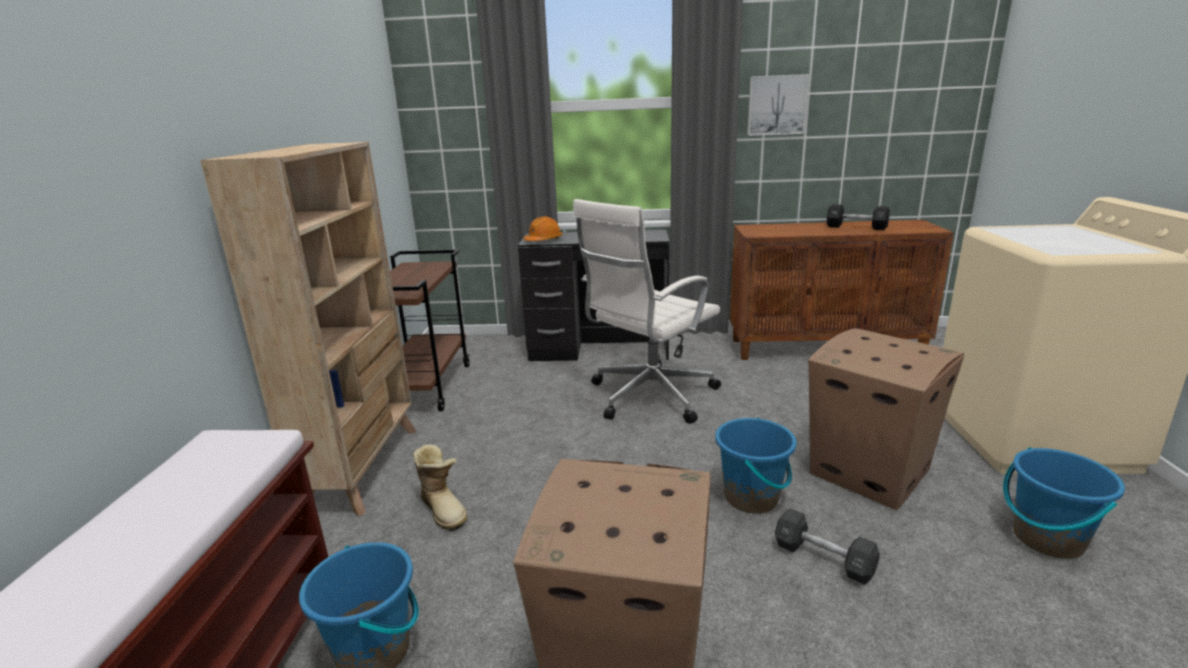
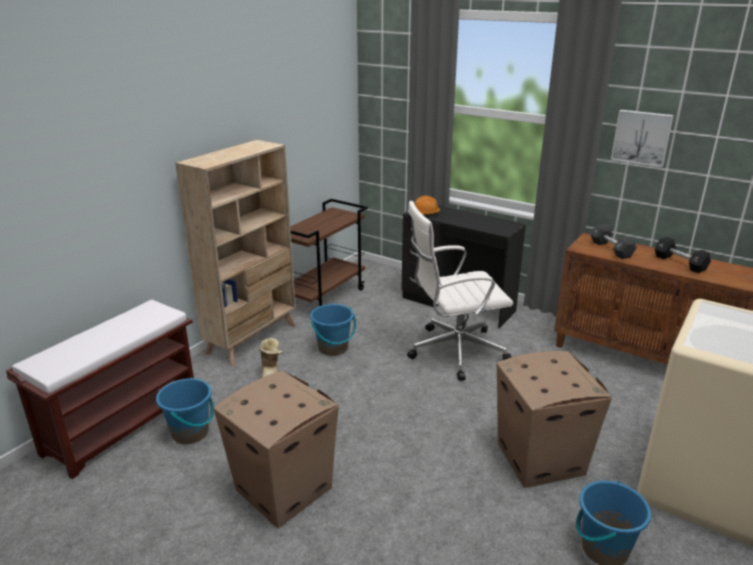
camera: 30 degrees right, 5 degrees up
blue bucket [715,418,797,513] -> blue bucket moved to [310,304,356,356]
black dumbbell [775,508,880,584] -> black dumbbell moved to [590,224,637,259]

